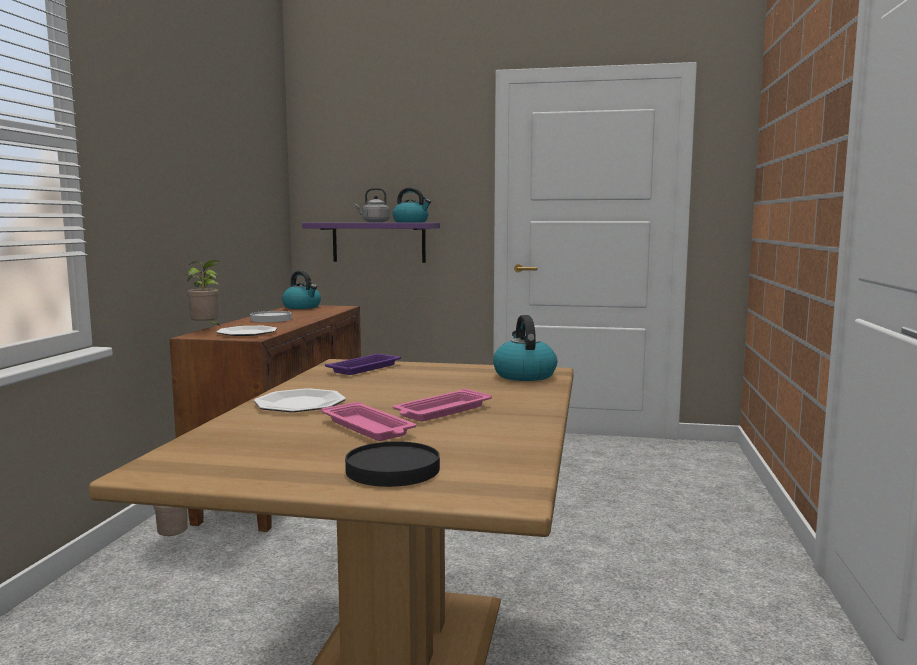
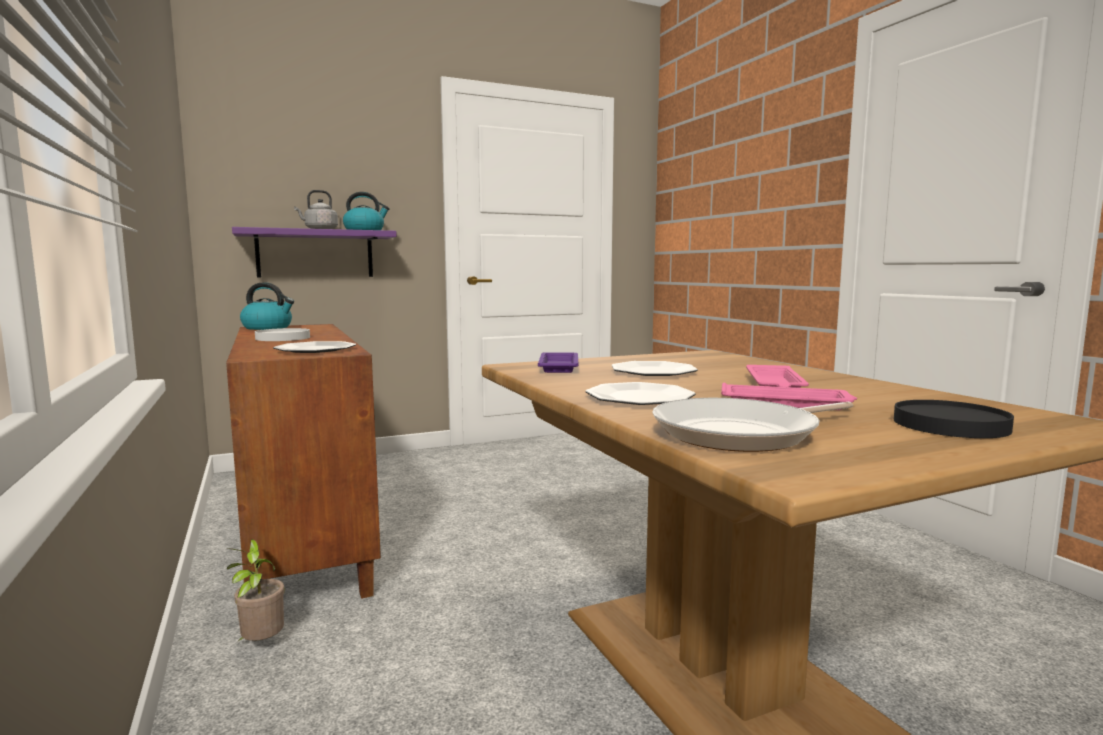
camera: 35 degrees left, 0 degrees up
potted plant [187,260,221,327] -> none
kettle [493,315,558,381] -> none
none -> plate [611,361,698,376]
none -> frying pan [652,398,853,452]

